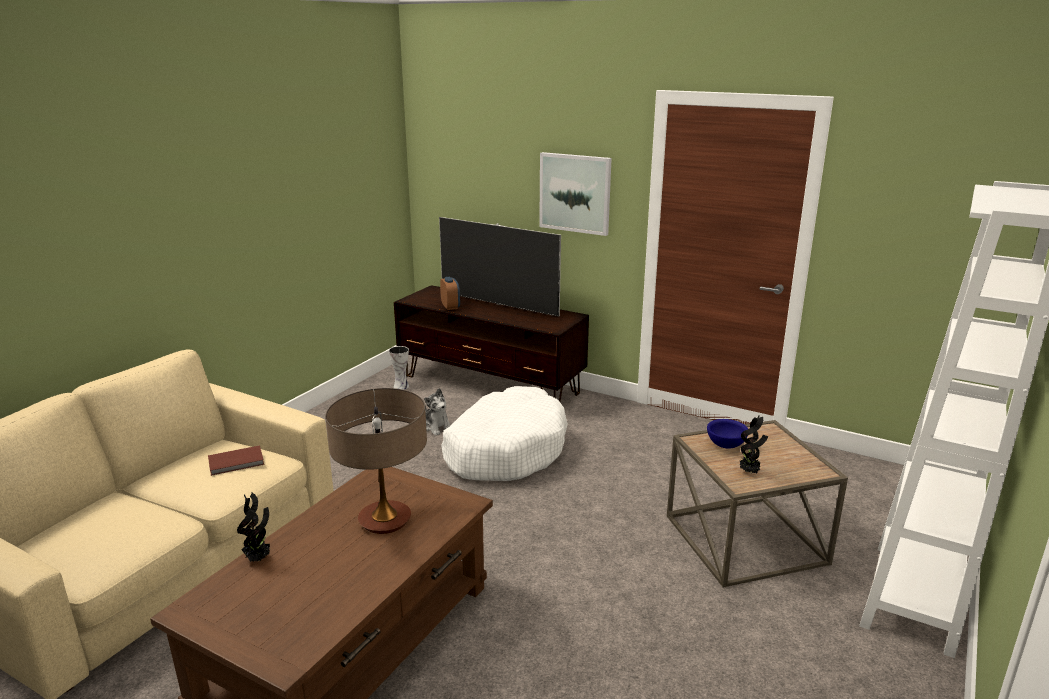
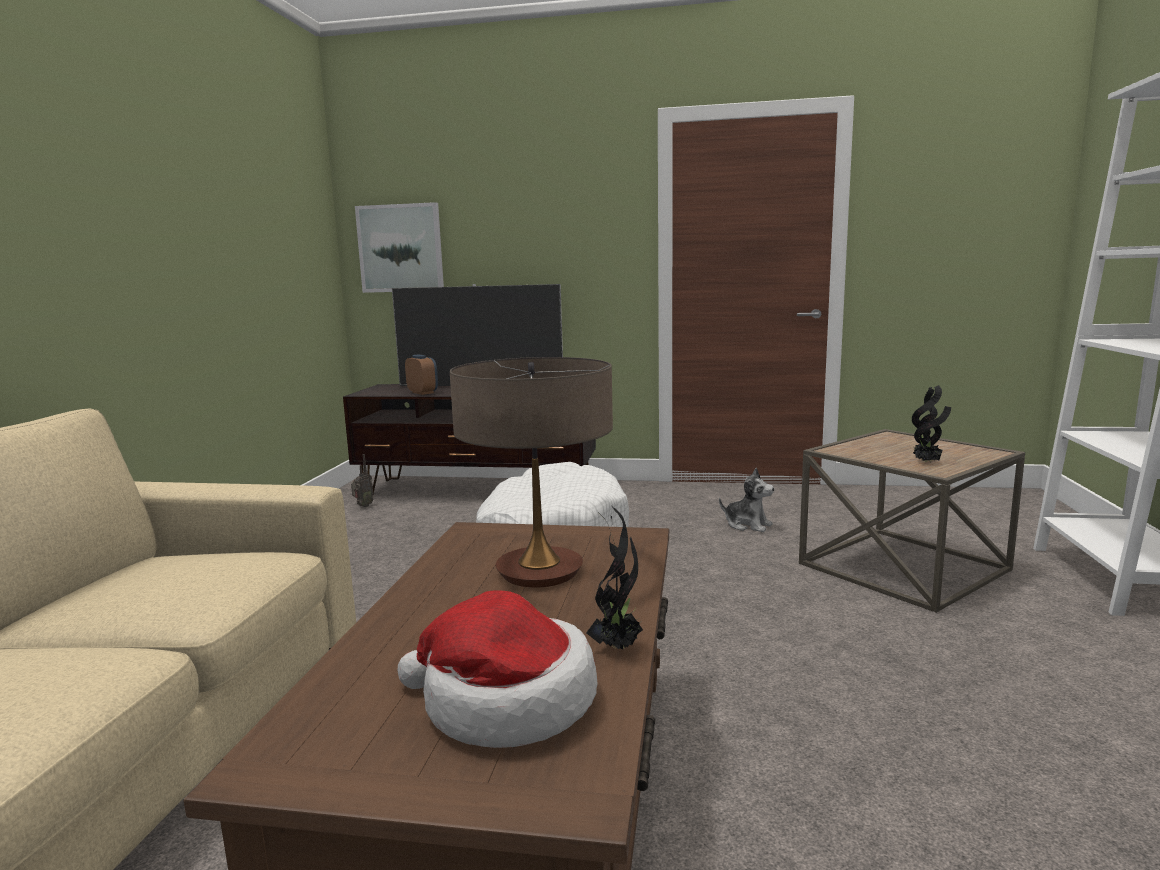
camera: 20 degrees left, 10 degrees down
brown book [208,445,264,476] -> none
potted plant [237,492,270,562] -> potted plant moved to [586,507,643,650]
vase [389,346,409,390] -> radio [351,454,374,507]
plush toy [424,388,450,436] -> plush toy moved to [719,468,774,532]
picture [539,152,612,236] -> picture moved to [355,202,444,293]
blue bowl [707,419,748,448] -> none
none -> hat [397,591,597,748]

